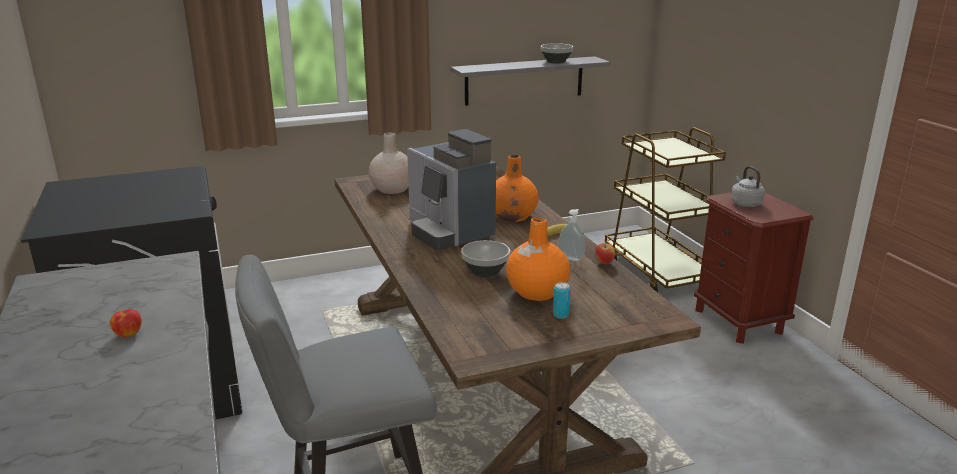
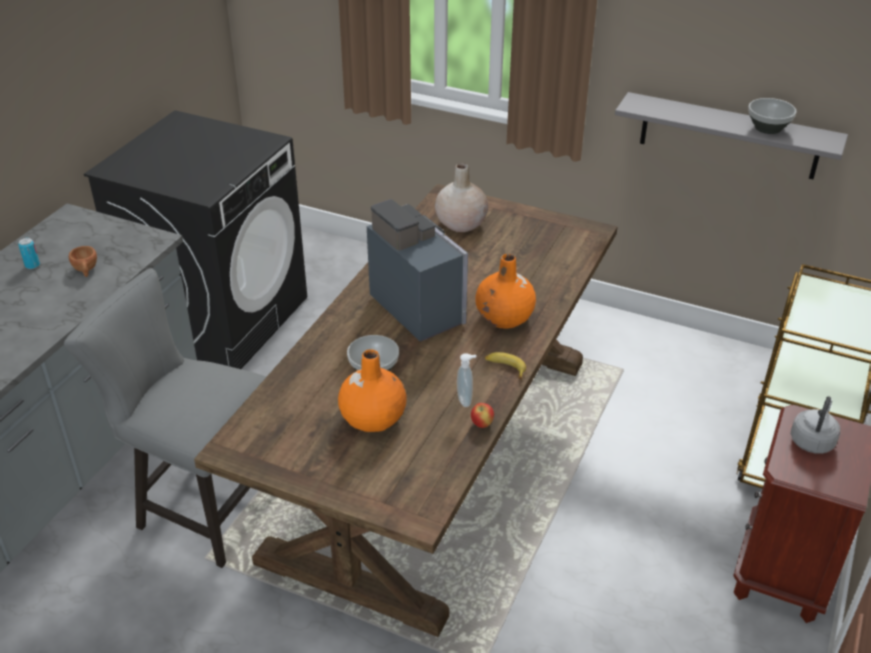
camera: 45 degrees right, 15 degrees up
apple [110,309,142,338] -> none
coffee machine [407,129,496,251] -> coffee machine turned 135 degrees clockwise [367,199,468,342]
can [553,282,571,319] -> can moved to [18,238,40,269]
none -> brown cup [69,246,97,277]

